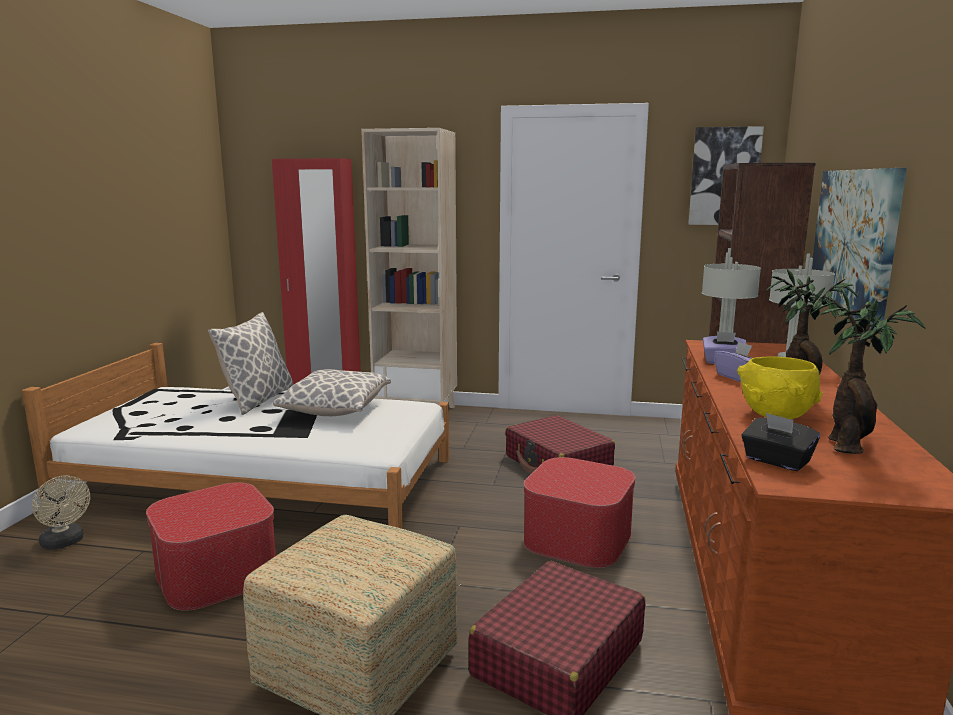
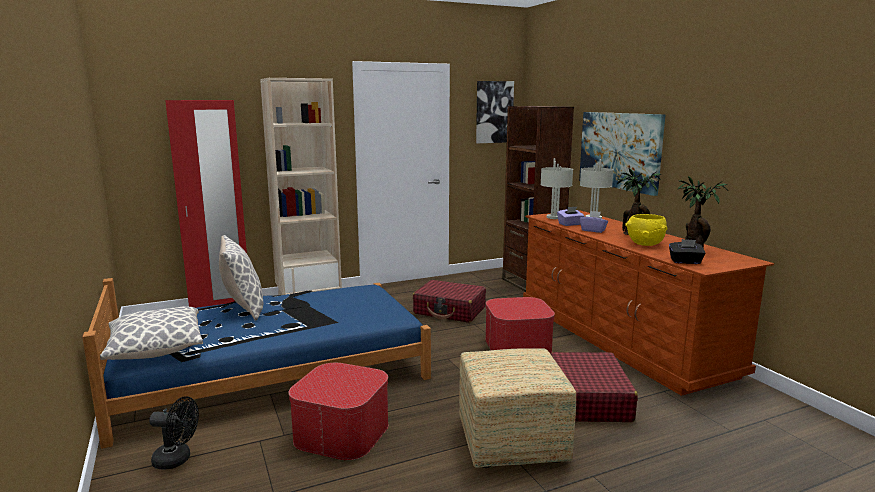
camera: 35 degrees left, 0 degrees up
white bed [22,343,449,529] -> blue bed [82,278,431,449]
beige fan [32,475,90,550] -> black fan [149,396,199,470]
pillow [273,369,391,416] -> pillow moved to [100,306,203,360]

